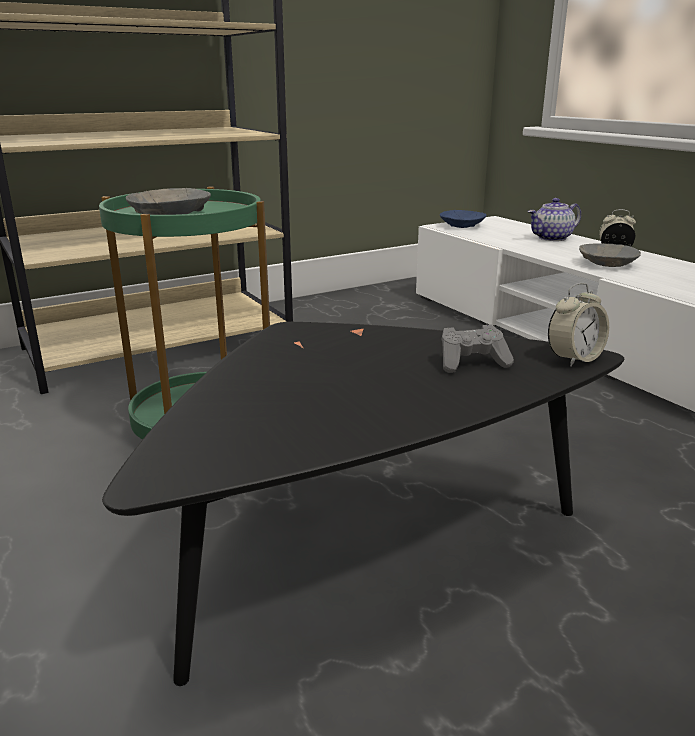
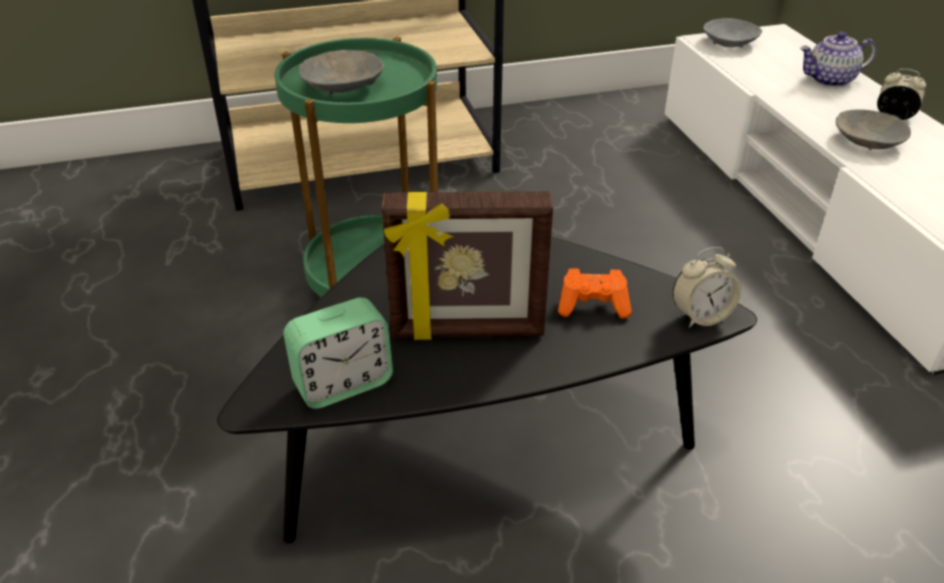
camera: 15 degrees right, 15 degrees up
blue bowl [440,210,486,228] -> grey bowl [703,18,762,48]
grey game controller [441,324,514,373] -> orange game controller [558,268,632,319]
none -> alarm clock [283,297,393,409]
none -> picture frame [382,191,553,340]

